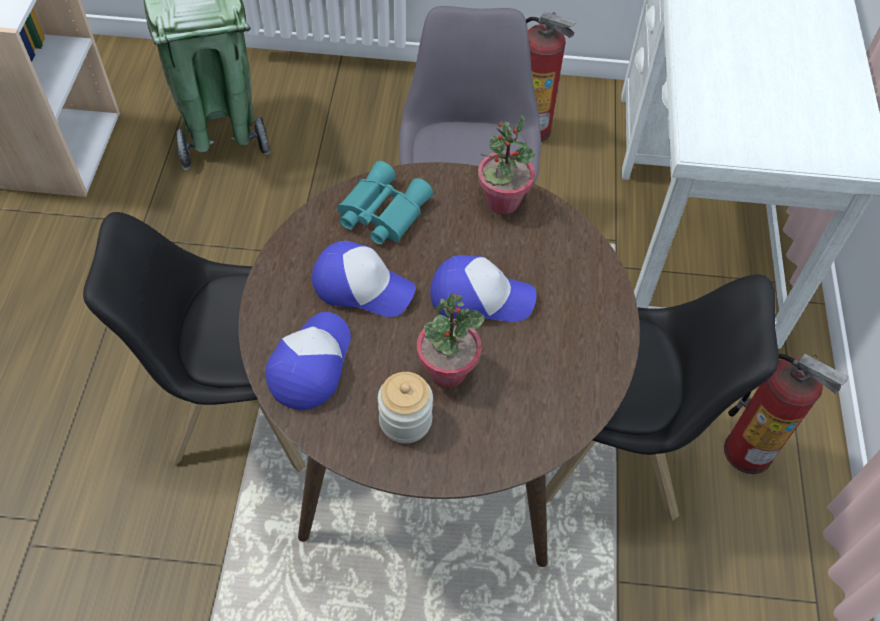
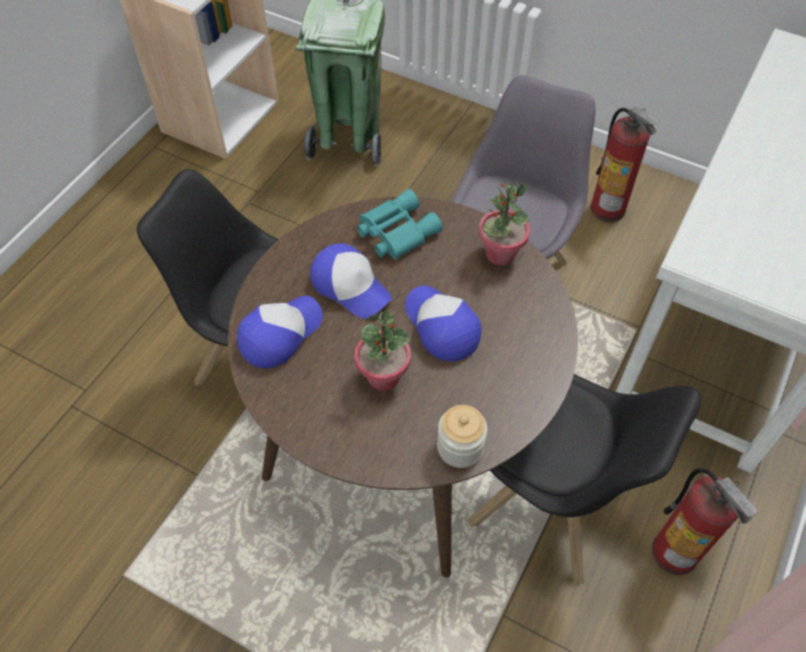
camera: 25 degrees right, 0 degrees up
jar [378,372,433,444] -> jar moved to [437,405,487,468]
cap [430,255,537,322] -> cap turned 150 degrees counterclockwise [405,285,482,362]

